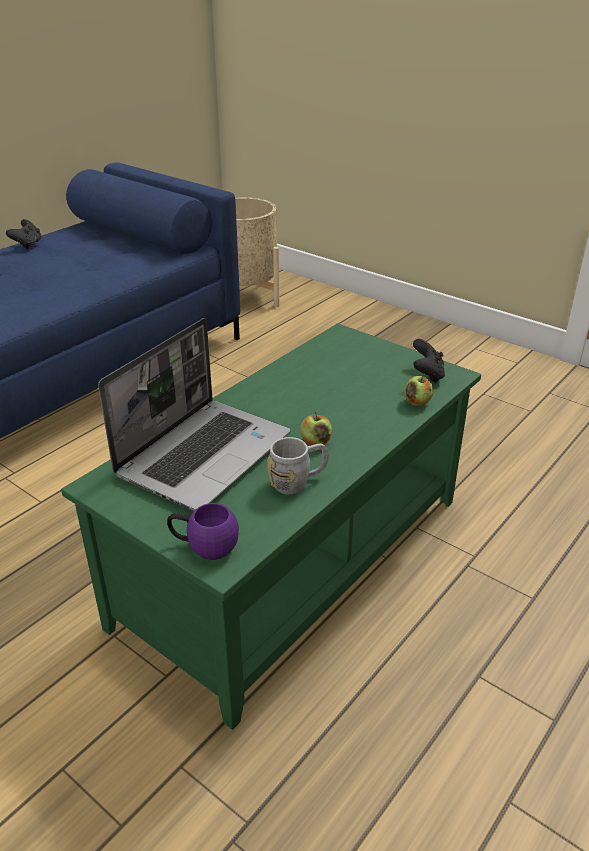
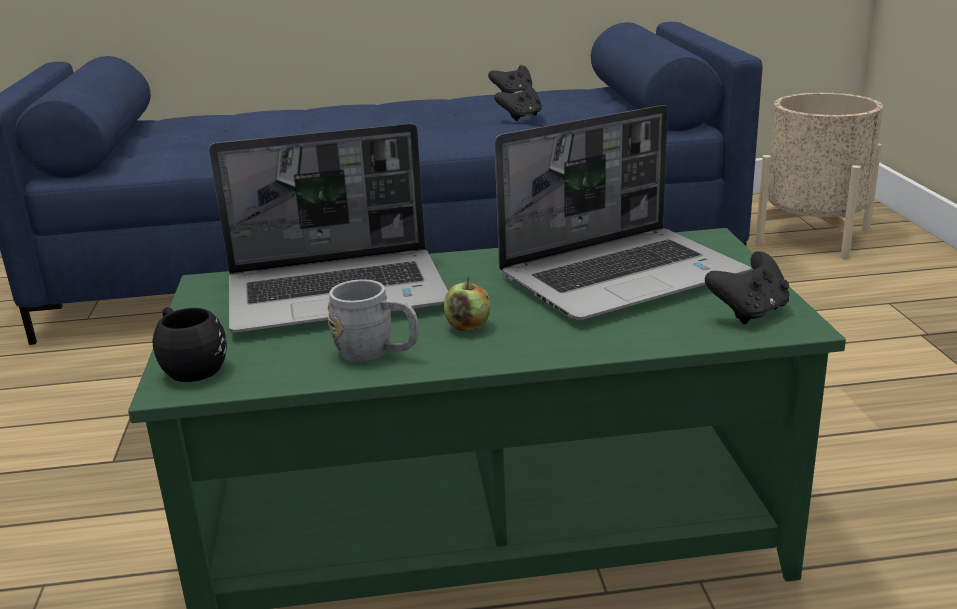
camera: 45 degrees right, 10 degrees down
purple mug [167,503,239,560] -> black mug [152,307,227,382]
apple [404,375,434,406] -> none
none -> black game controller [494,85,542,121]
none -> laptop [495,105,751,320]

